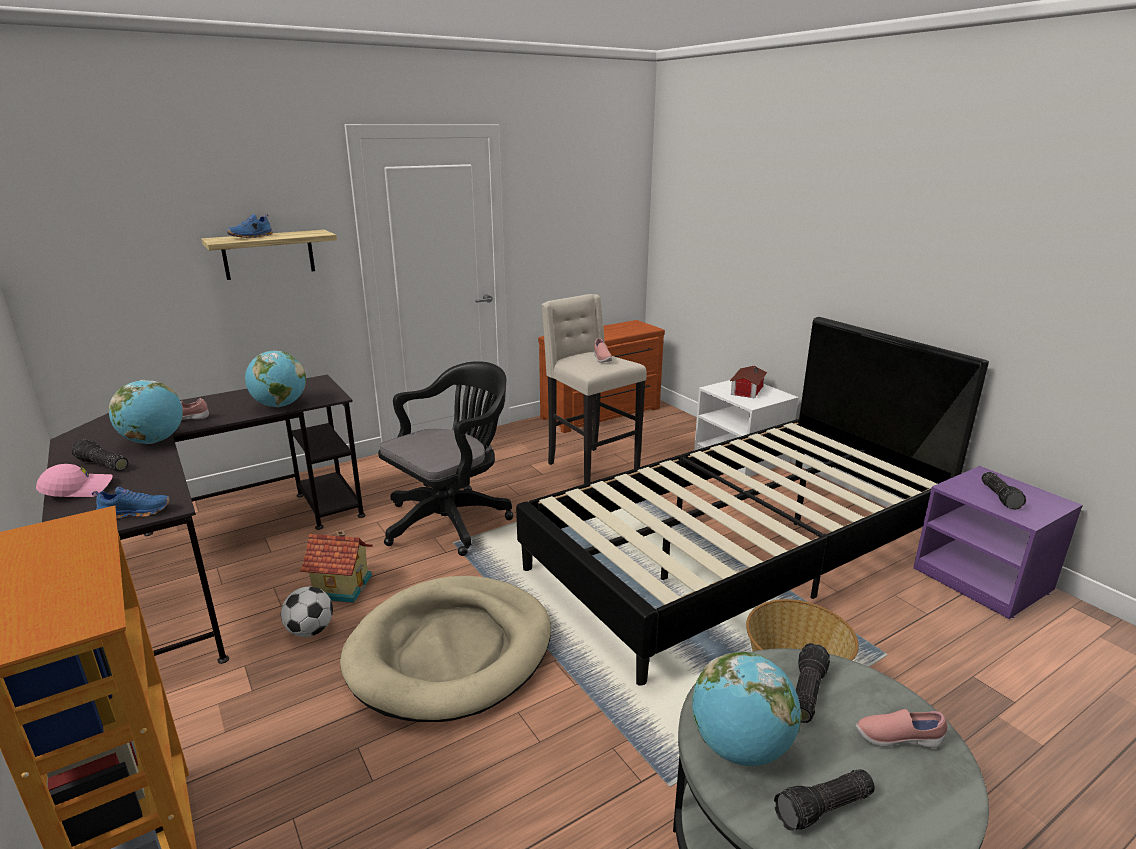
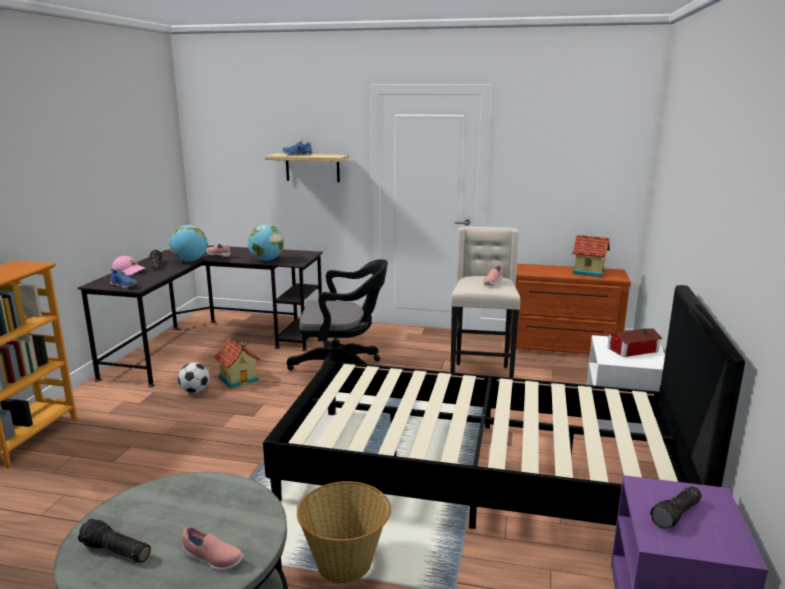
camera: 45 degrees right, 5 degrees down
beige dog bed [340,576,551,722] -> none
globe [692,652,801,766] -> none
flashlight [796,643,830,723] -> none
pink shoe [856,709,948,748] -> pink shoe turned 150 degrees clockwise [182,526,244,571]
none -> toy house [572,235,610,277]

